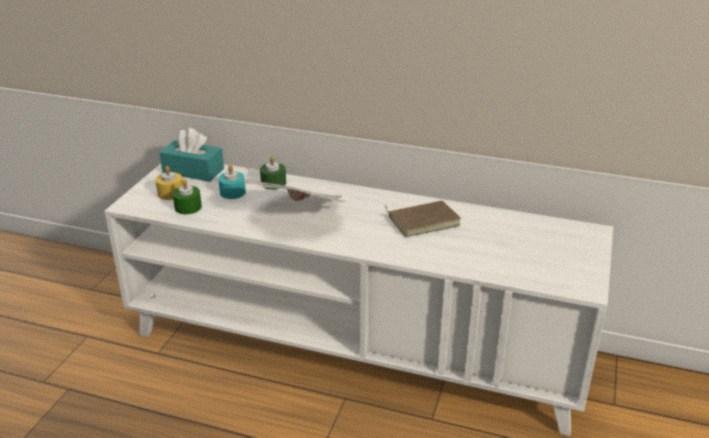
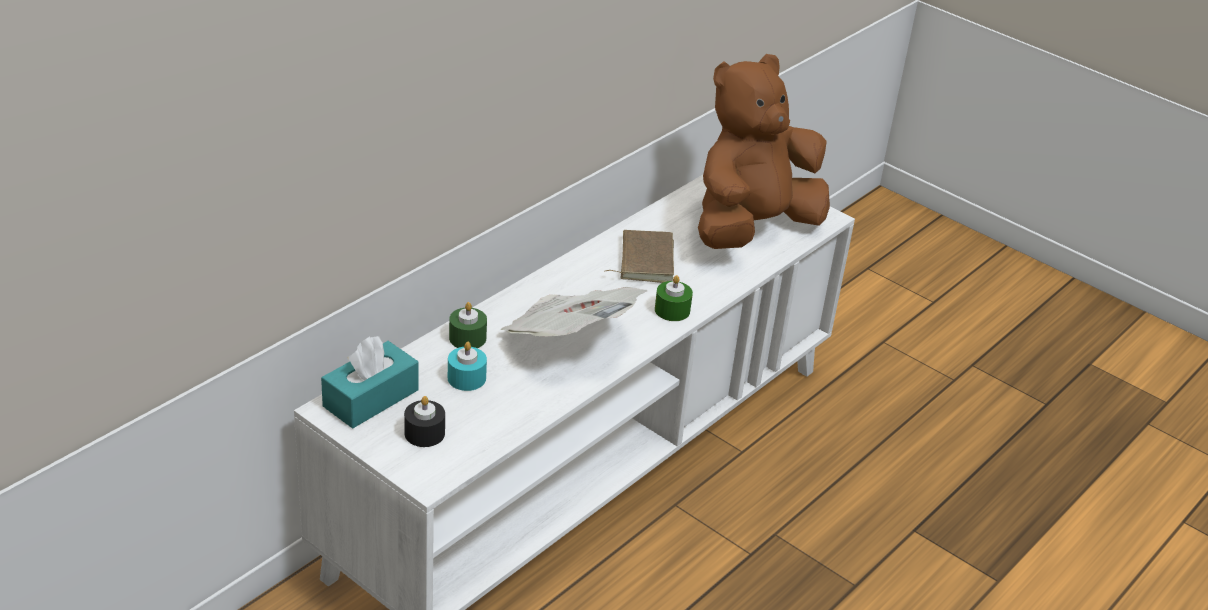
camera: 70 degrees left, 5 degrees up
yellow candle [155,166,183,200] -> black candle [404,396,445,447]
green candle [172,179,202,214] -> green candle moved to [655,275,693,321]
none -> brown plush toy [698,54,830,249]

